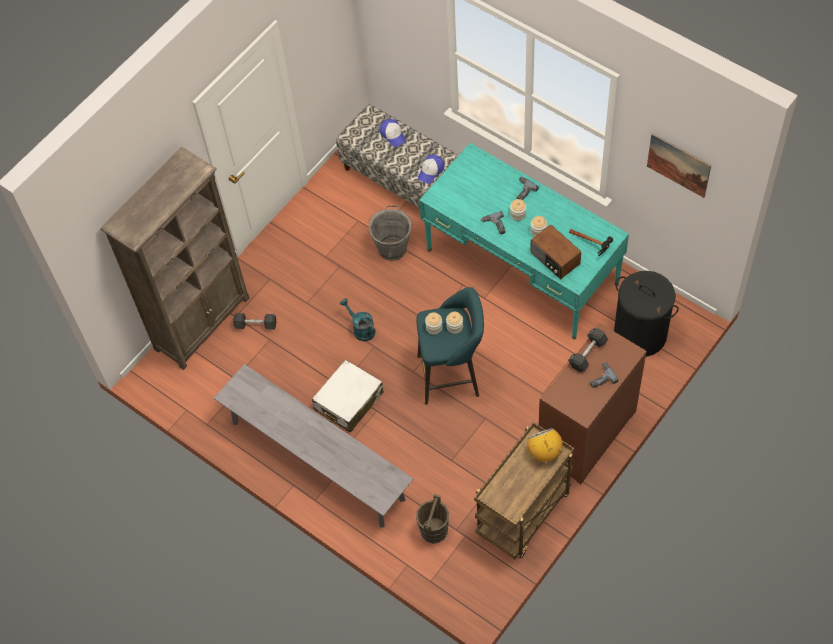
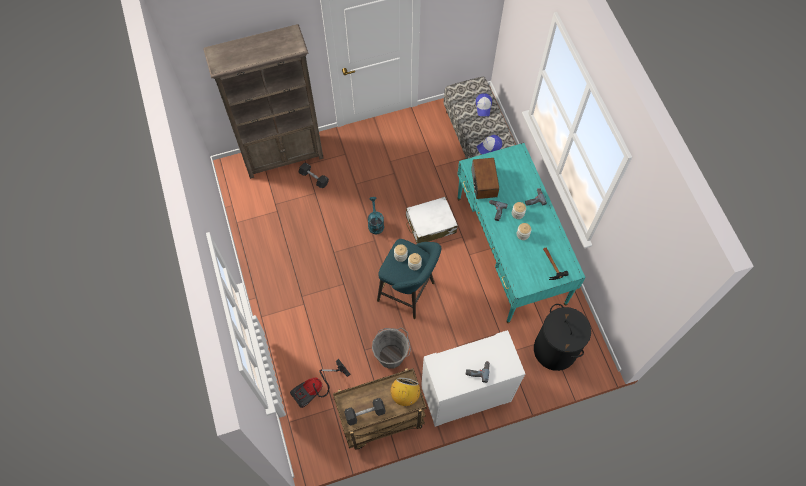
camera: 30 degrees right, 5 degrees up
grey bench [214,364,414,527] -> none
white suitcase [312,360,384,432] -> white suitcase moved to [406,197,458,244]
grey bucket [368,205,414,261] -> grey bucket moved to [372,328,411,369]
brown bucket [416,494,449,544] -> vacuum cleaner [290,359,351,408]
radio [530,224,581,279] -> radio moved to [471,158,499,199]
brown cabinet [539,323,647,484] -> white cabinet [421,330,525,427]
black dumbbell [568,328,608,372] -> black dumbbell moved to [344,398,386,426]
picture [647,133,711,198] -> none

